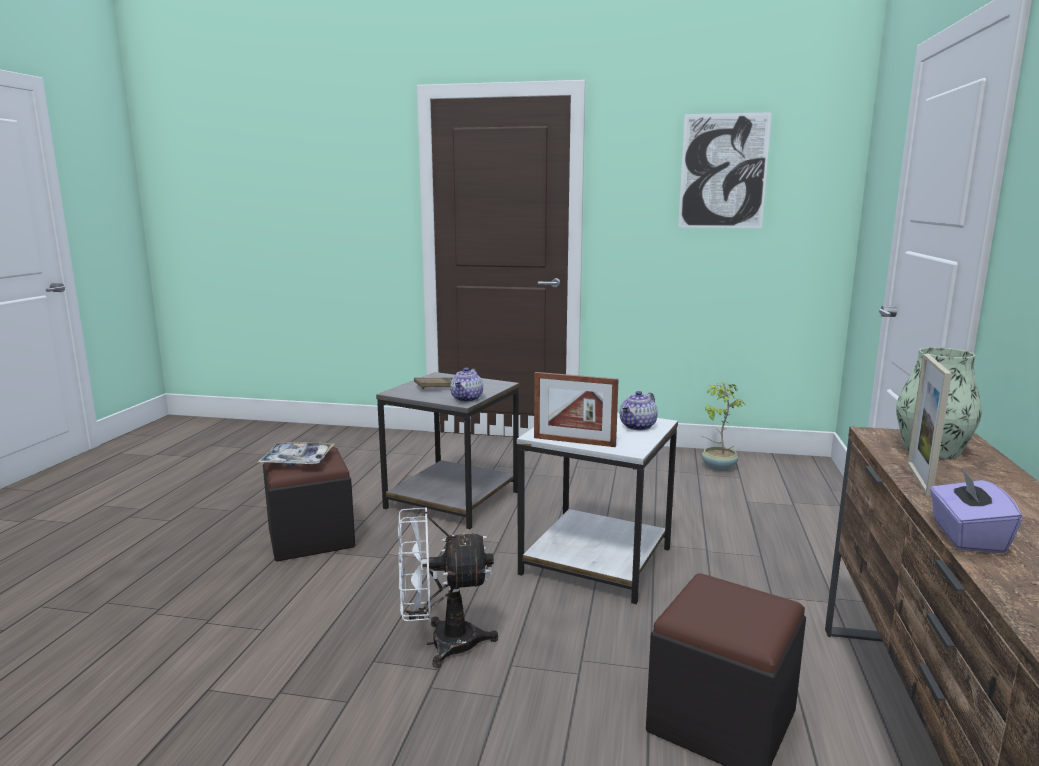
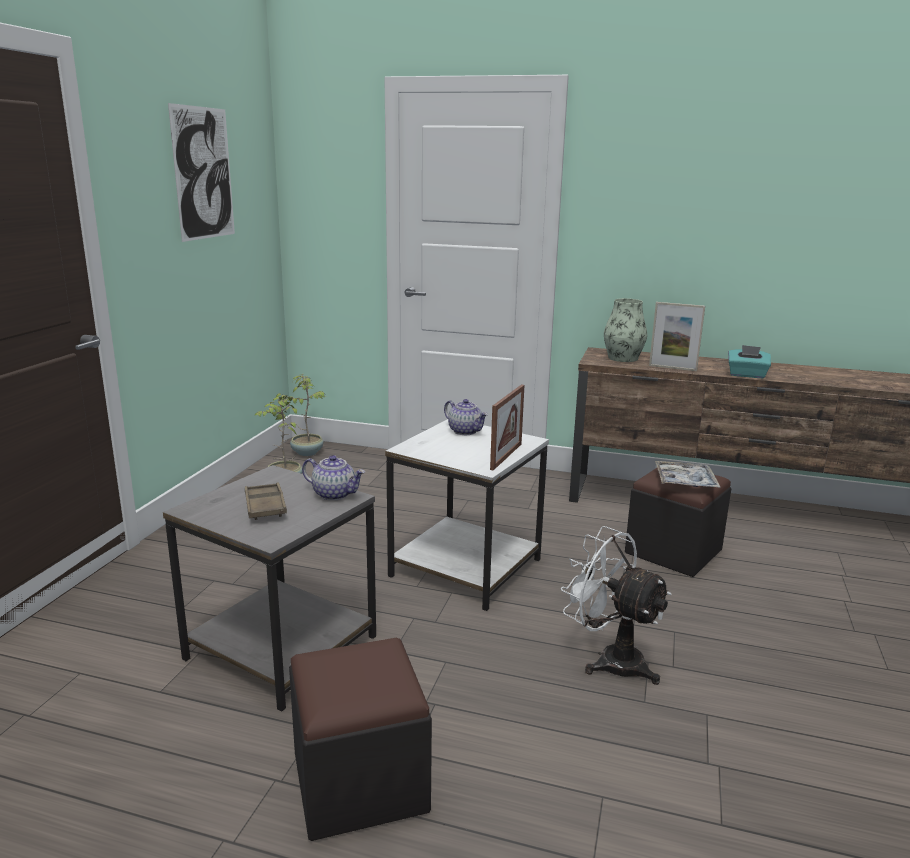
camera: 85 degrees left, 5 degrees up
tray [257,442,335,466] -> tray moved to [655,461,720,488]
white fan [398,508,498,668] -> white fan turned 135 degrees clockwise [561,526,672,685]
purple tissue box [930,468,1022,554] -> turquoise tissue box [728,345,771,378]
none -> potted plant [276,374,326,456]

